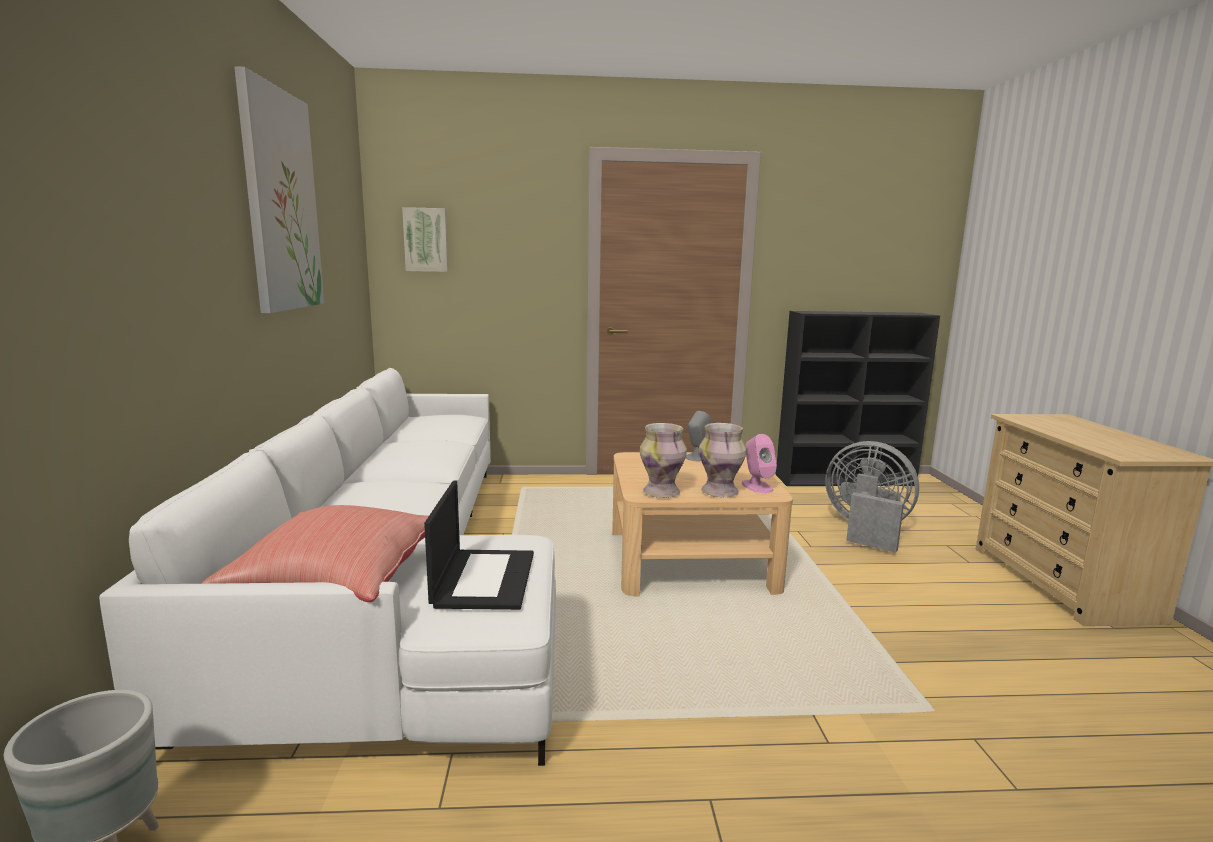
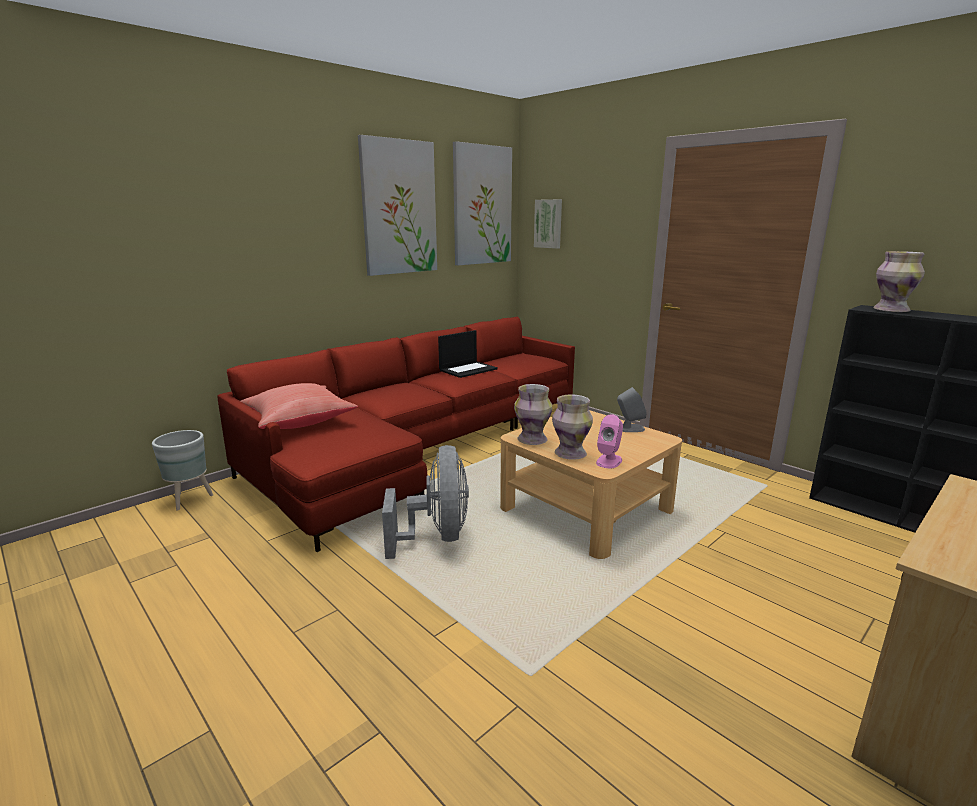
camera: 50 degrees right, 5 degrees up
white sofa [99,368,556,766] -> red sofa [218,316,575,552]
laptop [424,480,534,610] -> laptop moved to [438,330,498,378]
grey fan [825,441,919,553] -> grey fan moved to [382,445,469,559]
none -> picture [453,141,512,265]
none -> vase [873,251,925,312]

